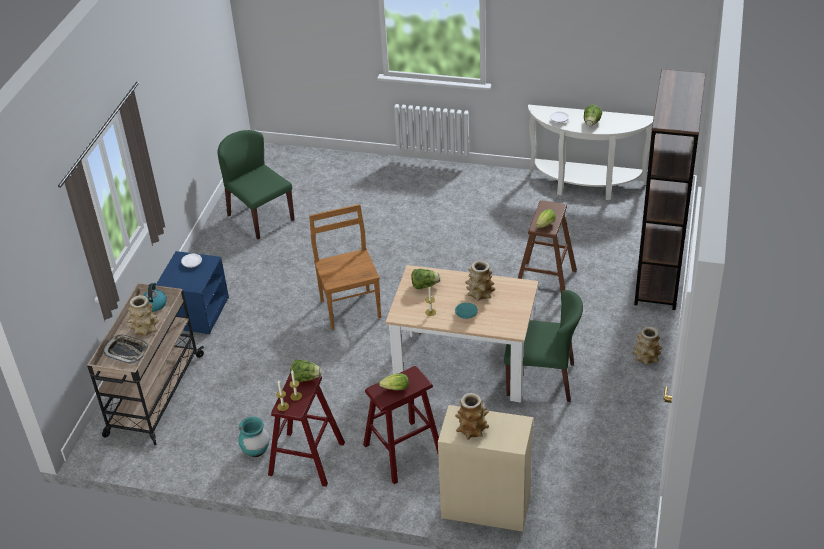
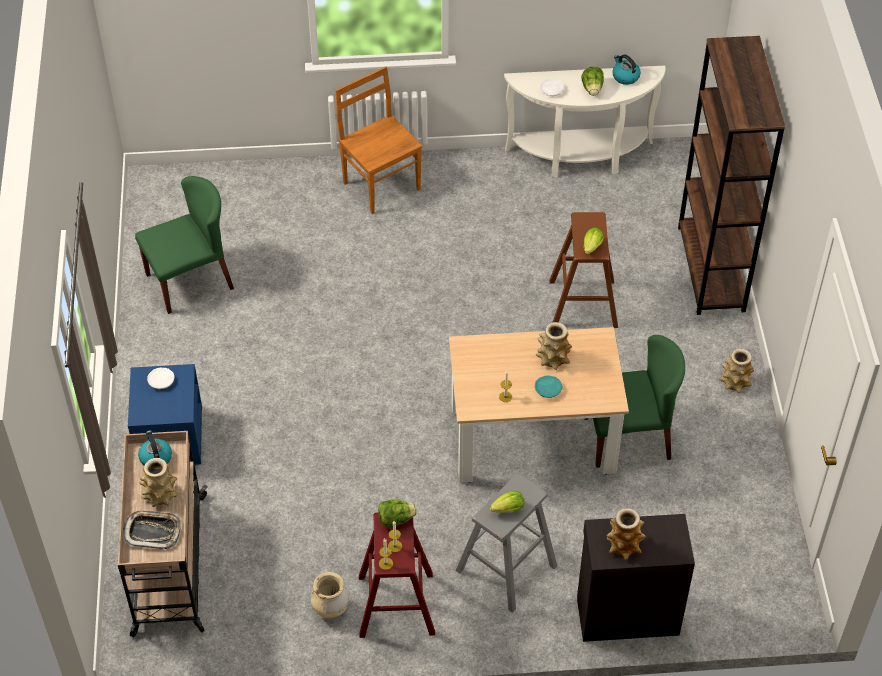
camera: 20 degrees left, 10 degrees up
green chair [217,130,295,239] -> green chair turned 120 degrees clockwise [135,176,234,314]
turquoise vase [238,417,269,457] -> beige vase [311,572,349,619]
brown chair [309,204,381,330] -> brown chair moved to [336,66,422,214]
red stool [363,366,439,484] -> grey stool [456,473,557,613]
lettuce [412,269,441,289] -> none
beige cabinet [438,405,533,532] -> black cabinet [577,514,695,642]
none -> kettle [612,54,641,85]

